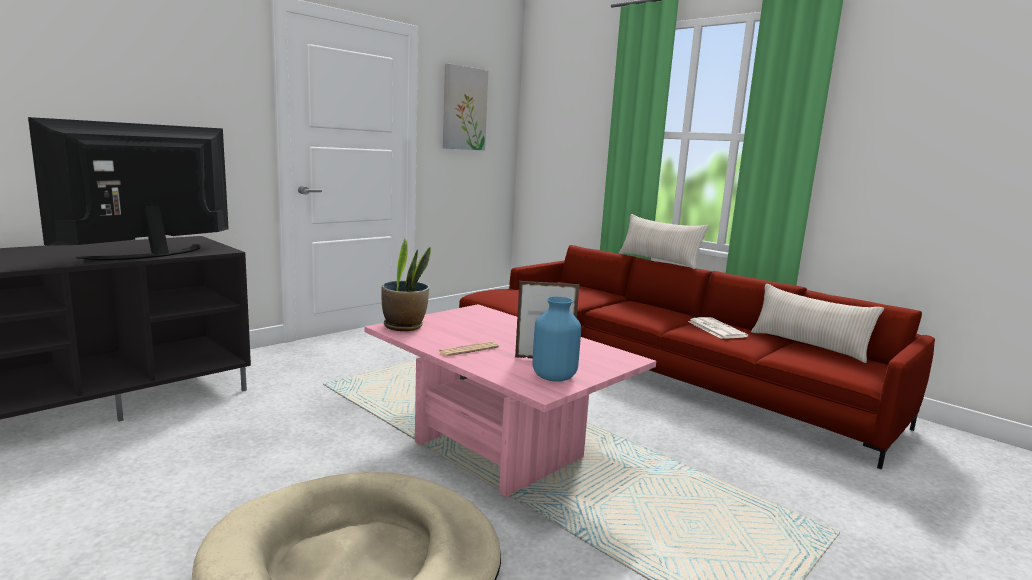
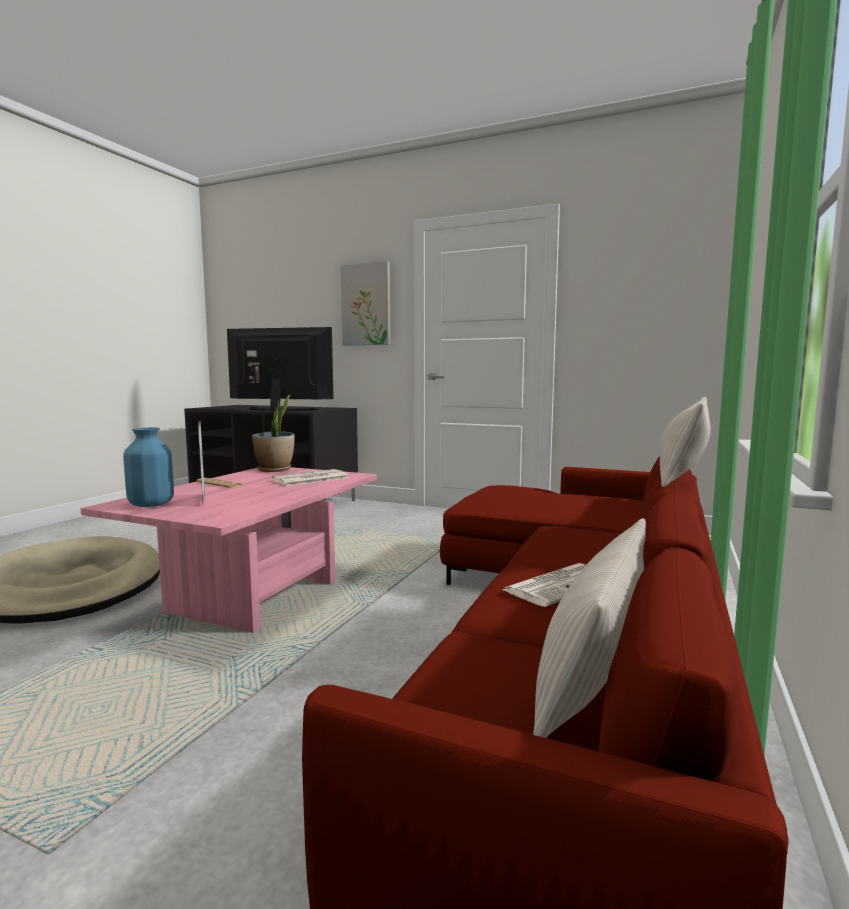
camera: 70 degrees right, 5 degrees down
picture [443,64,488,150] -> picture moved to [341,261,390,346]
none -> newspaper [272,469,349,486]

